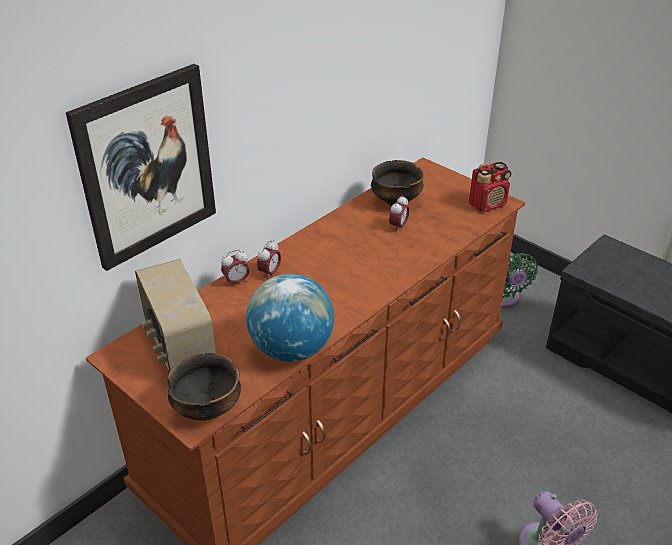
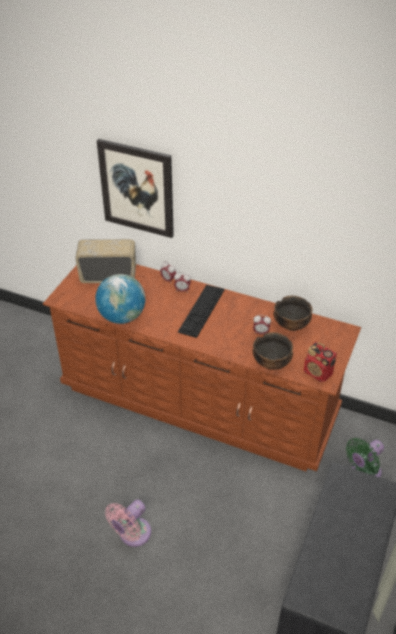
camera: 70 degrees right, 5 degrees up
radio [135,259,216,373] -> radio turned 45 degrees clockwise [75,239,136,283]
bowl [167,353,241,421] -> bowl moved to [253,332,293,370]
none -> keyboard [178,285,225,338]

